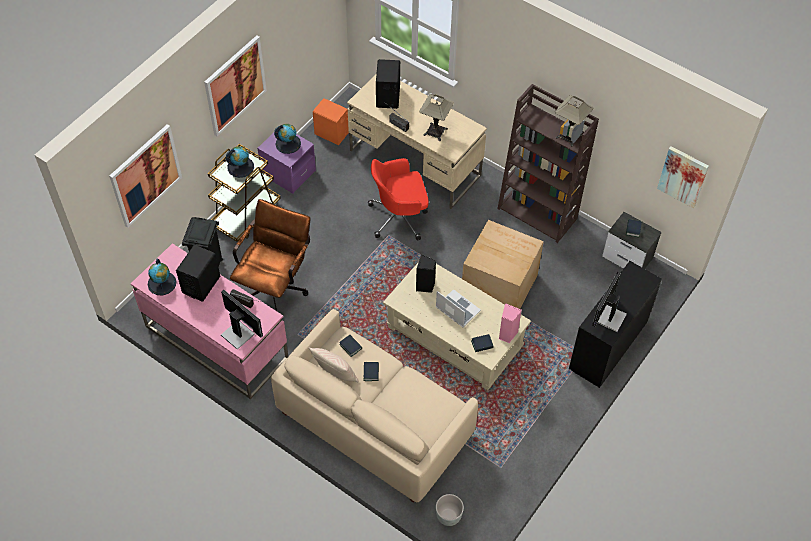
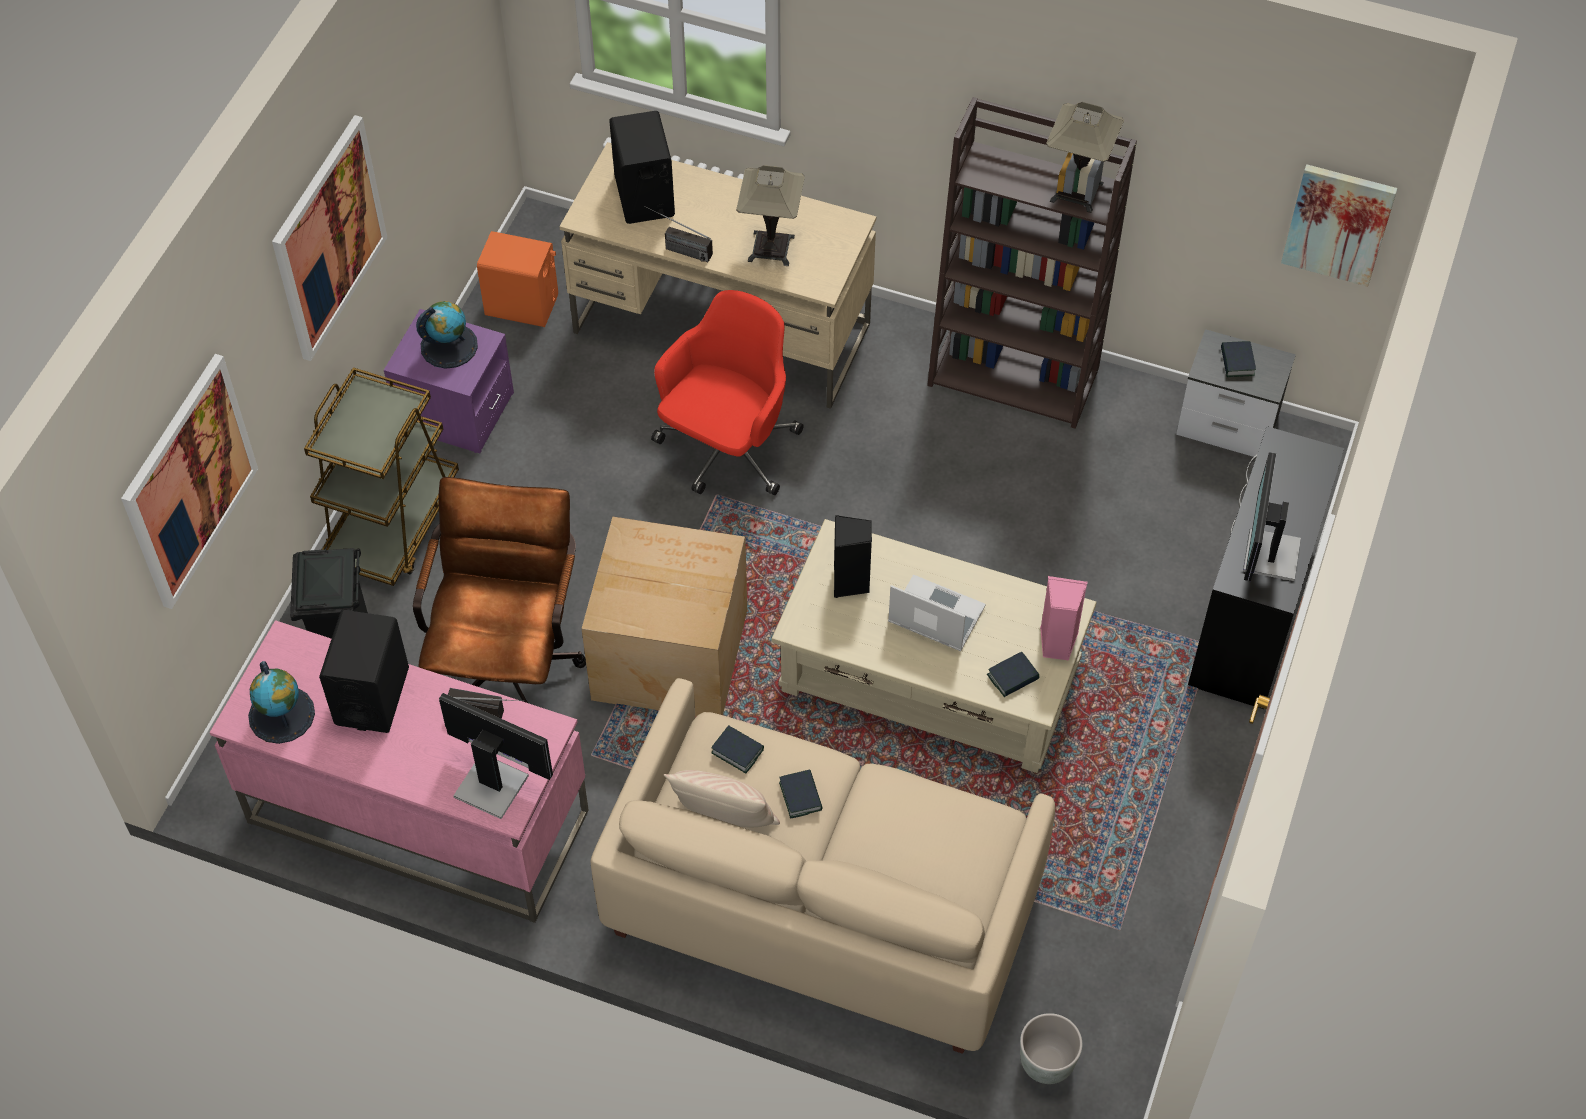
camera: 15 degrees left, 0 degrees up
globe [226,146,254,178] -> none
red office chair [368,158,429,240] -> red office chair turned 150 degrees clockwise [651,290,804,495]
cardboard box [462,220,544,309] -> cardboard box moved to [582,516,747,716]

